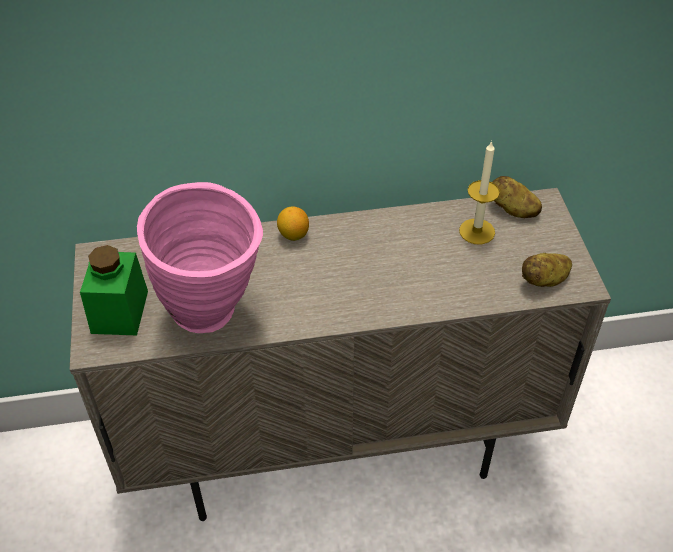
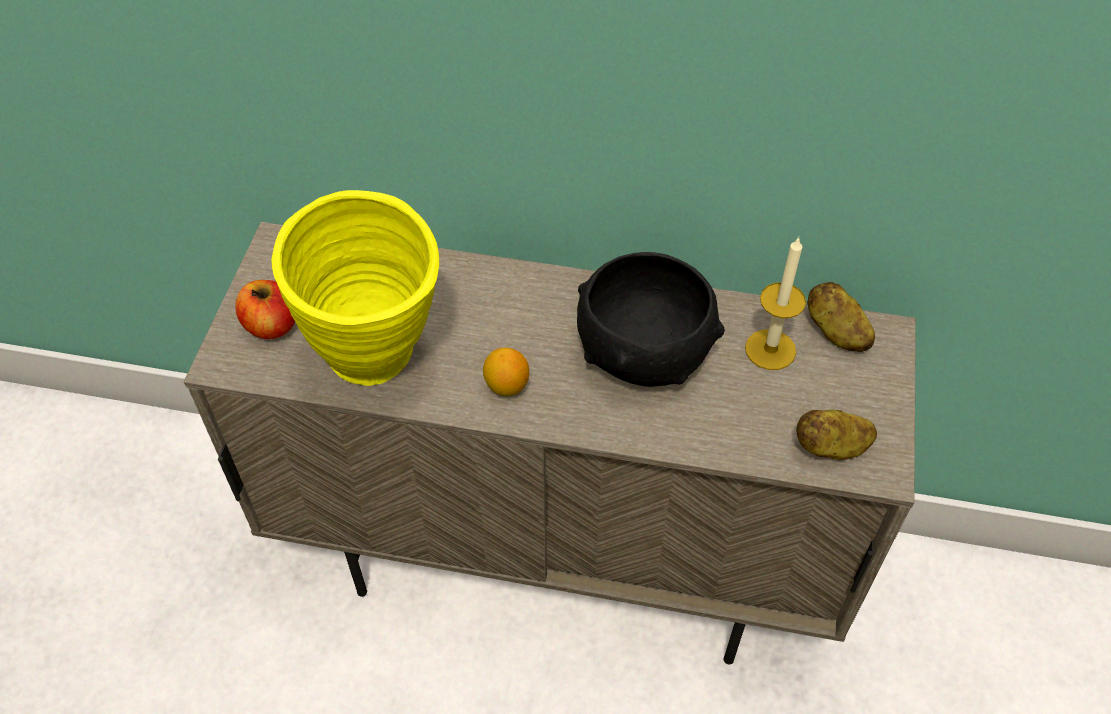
camera: 20 degrees right, 5 degrees up
green jar [80,245,148,335] -> apple [235,280,295,339]
pink vase [137,182,263,333] -> yellow vase [271,190,439,386]
lemon [277,206,309,241] -> lemon moved to [483,348,529,396]
none -> black bowl [577,252,725,387]

